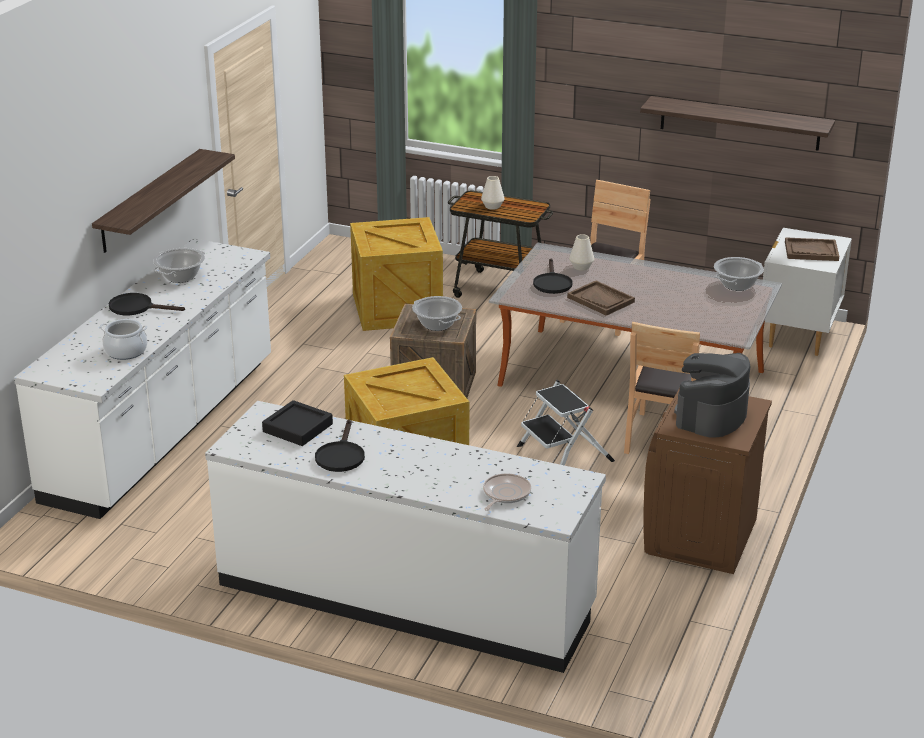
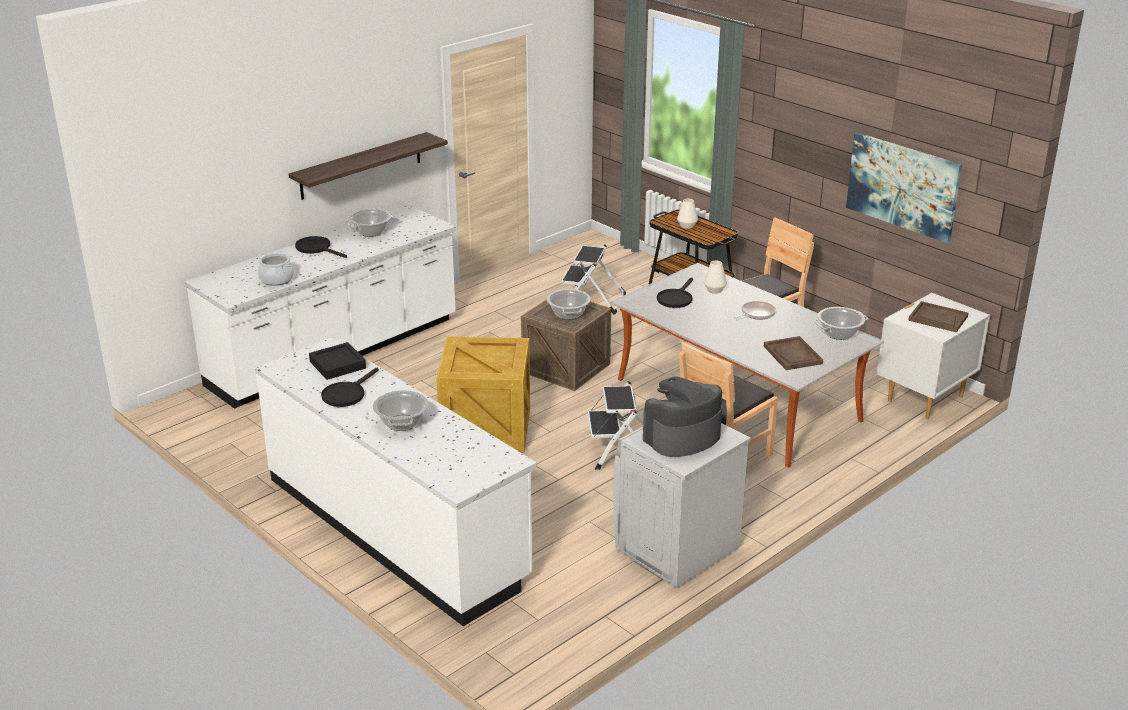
camera: 25 degrees right, 0 degrees up
crate [350,217,443,331] -> step ladder [562,244,626,315]
frying pan [483,473,531,511] -> frying pan moved to [734,301,776,320]
brown tray [567,281,635,316] -> brown tray moved to [764,336,823,370]
shelf [640,96,835,151] -> picture [846,132,962,243]
brown washing machine [643,388,772,574] -> white washing machine [614,423,750,588]
none -> cooking pot [373,390,429,431]

